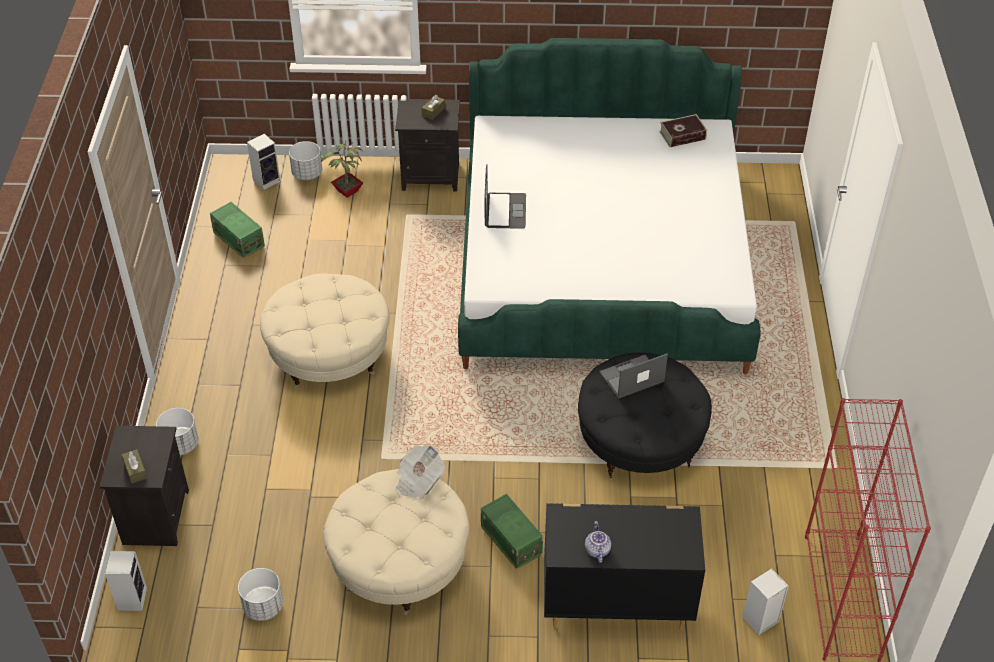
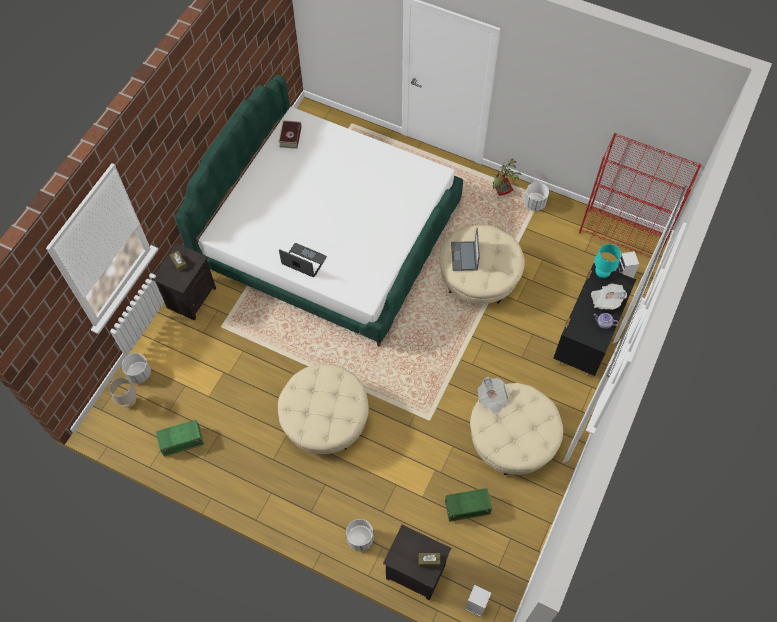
camera: 65 degrees left, 15 degrees up
white planter [238,568,283,621] -> white planter moved to [524,182,549,211]
speaker [247,134,280,190] -> beige table lamp [109,377,136,408]
potted plant [321,139,363,198] -> potted plant moved to [493,158,522,196]
green storage box [481,494,543,569] -> green storage box moved to [445,488,492,522]
black ottoman [578,353,712,478] -> beige ottoman [439,225,525,305]
none -> newspaper [591,284,627,310]
none -> turquoise table lamp [594,244,621,278]

